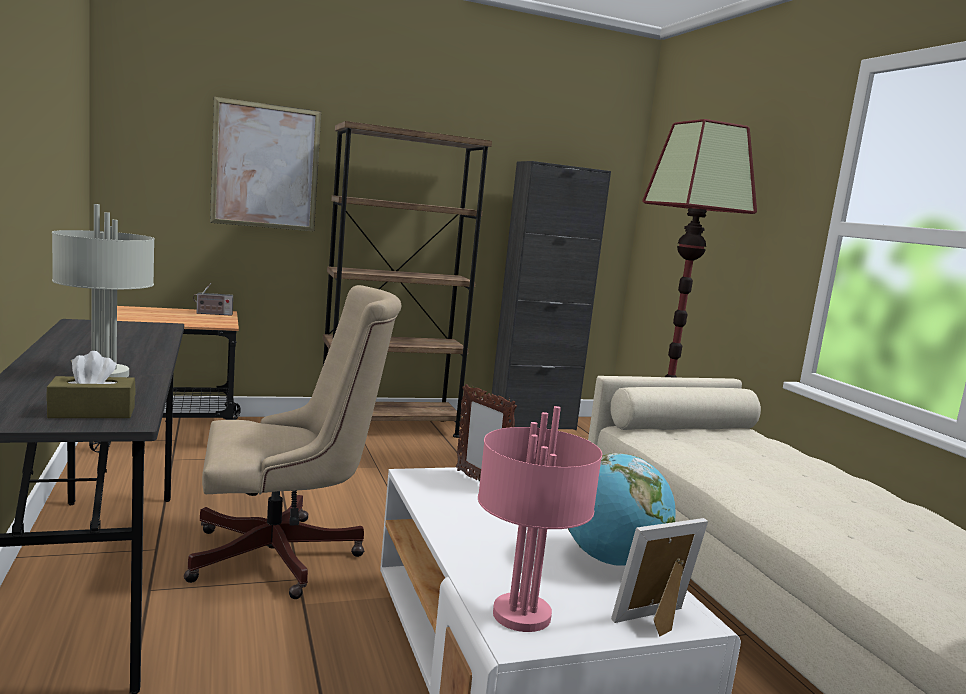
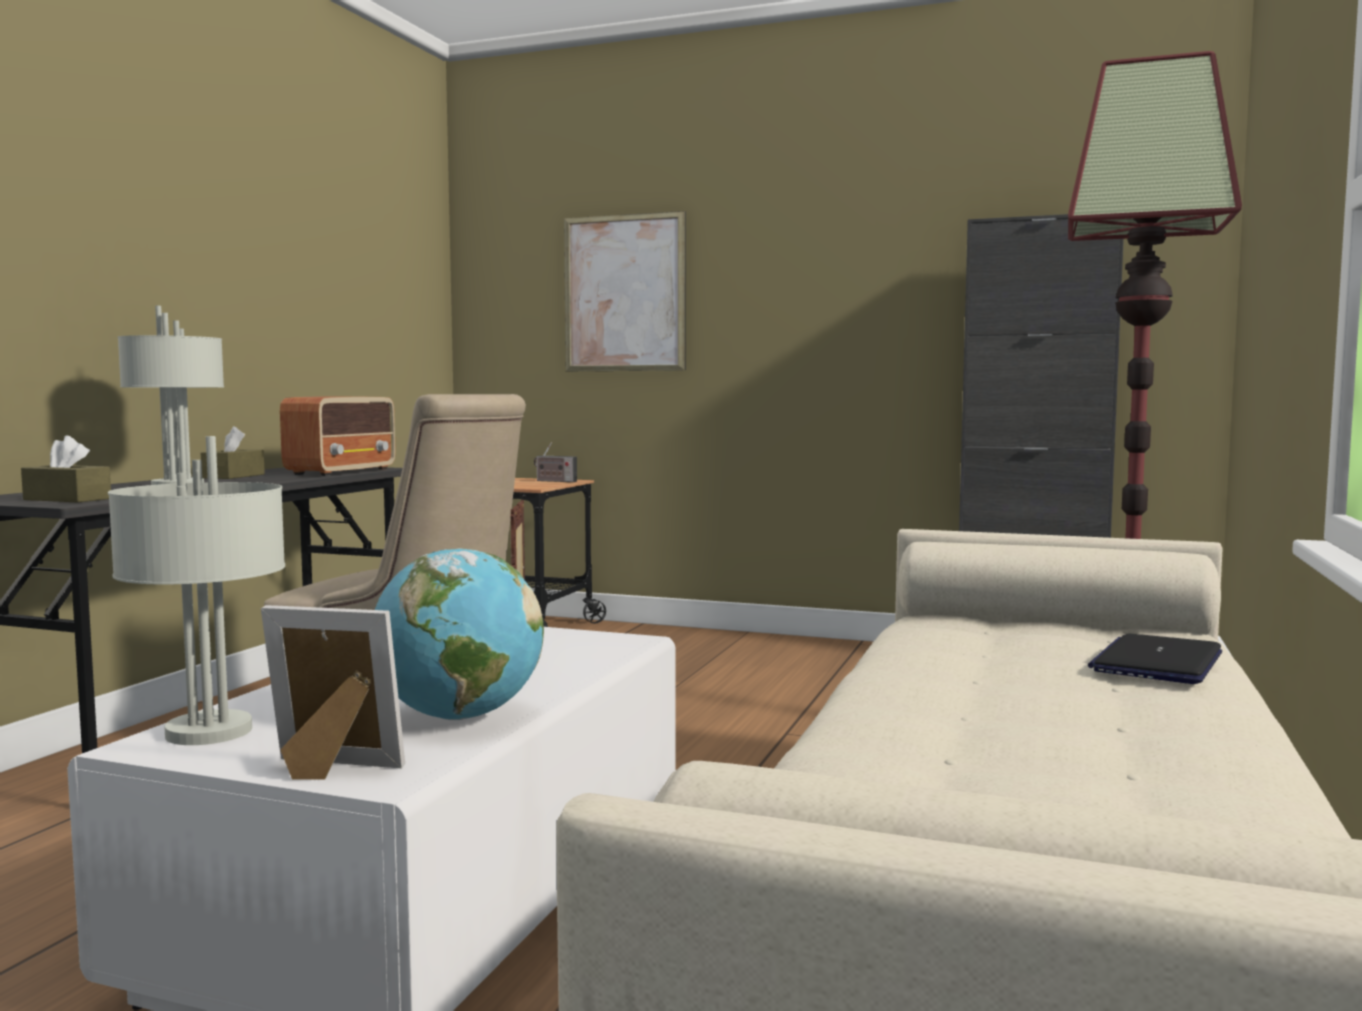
camera: 40 degrees right, 5 degrees down
brown bookcase [323,121,492,438] -> none
pink table lamp [478,406,602,632] -> grey table lamp [108,436,285,745]
none -> brown tissue box [201,426,265,479]
none -> radio [280,396,396,476]
none -> laptop [1088,633,1222,684]

